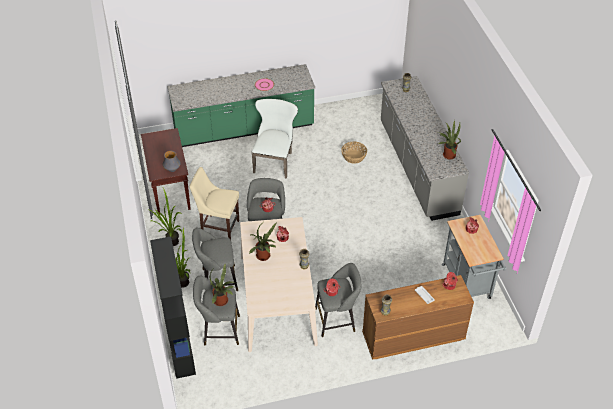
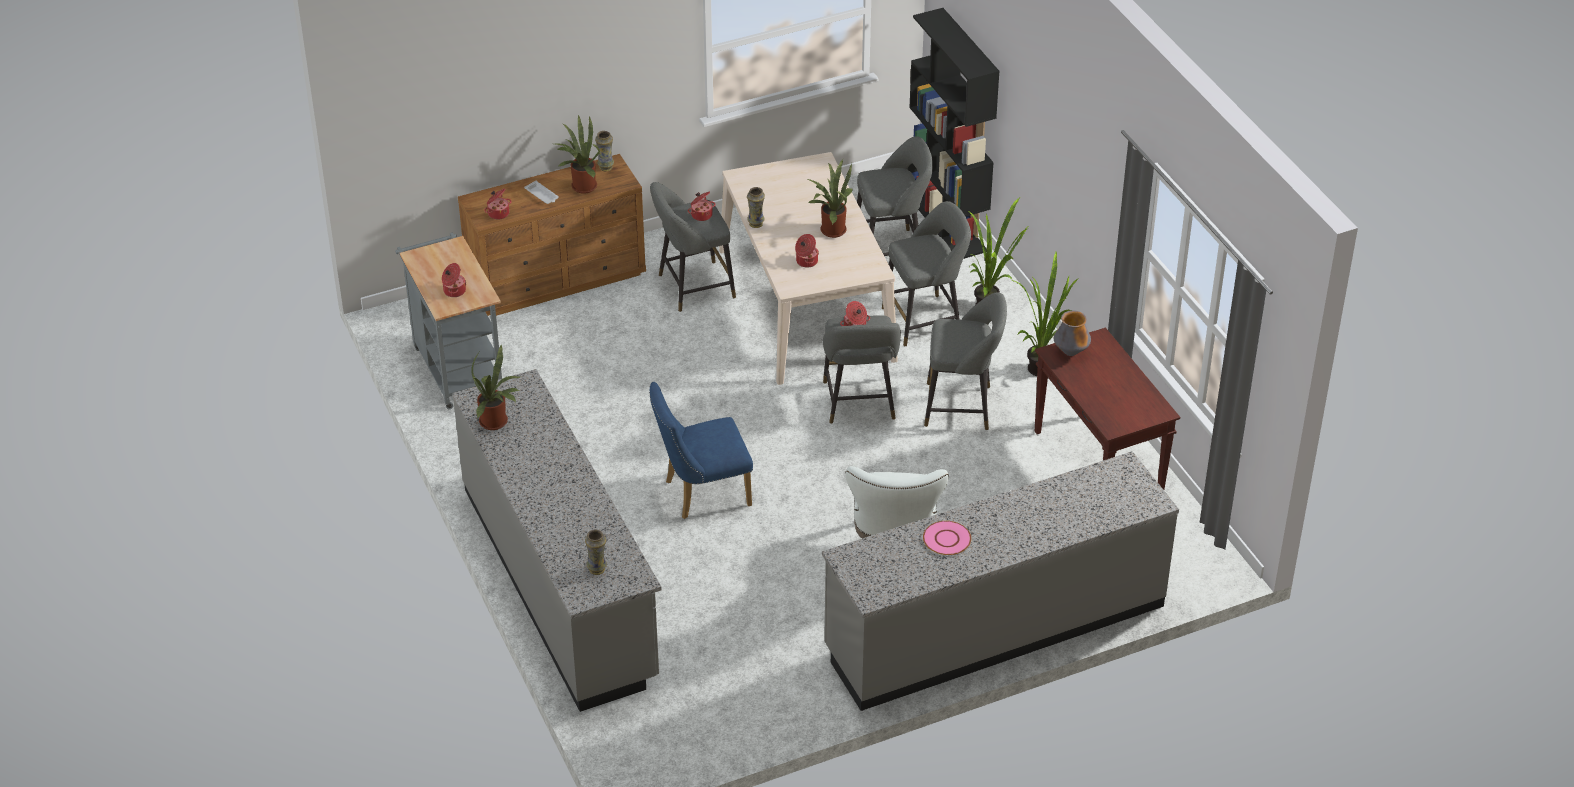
camera: 170 degrees right, 5 degrees down
green counter [167,64,315,147] -> grey counter [822,451,1179,711]
beige chair [189,167,239,239] -> grey stool [924,292,1007,430]
potted plant [210,264,235,306] -> potted plant moved to [555,114,600,194]
basket [341,142,367,164] -> none
none -> blue chair [649,382,753,519]

